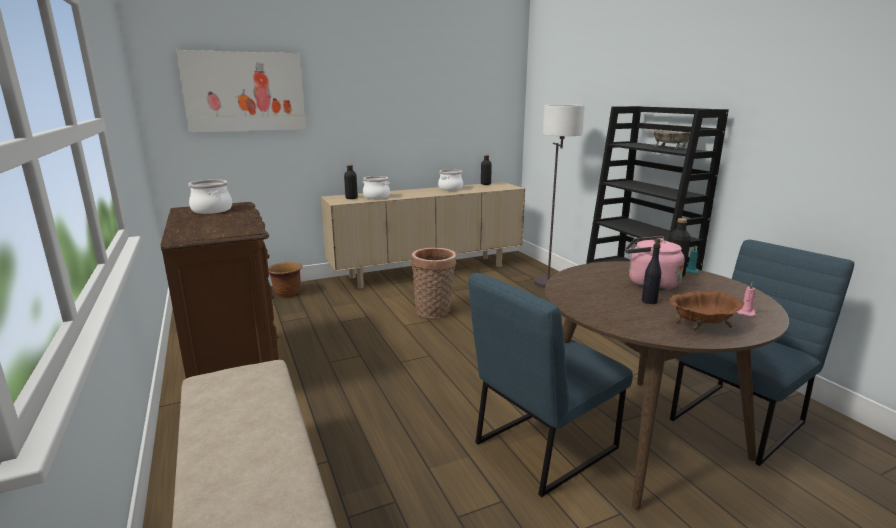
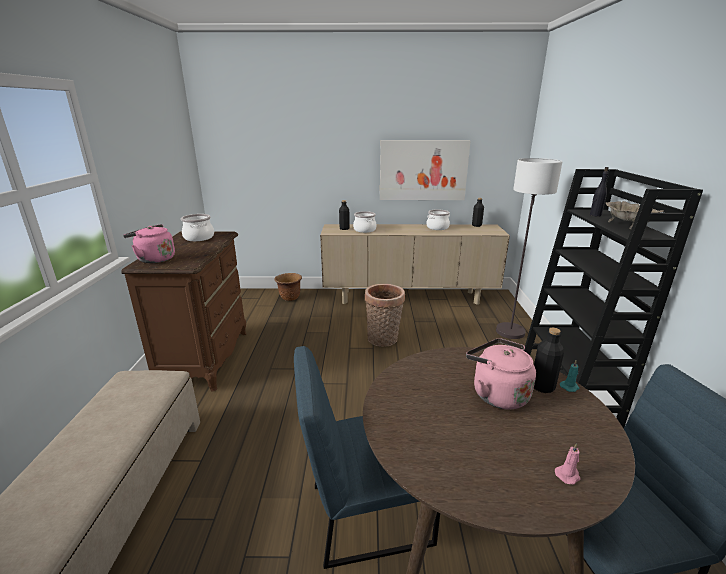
camera: 25 degrees right, 5 degrees up
picture [176,50,306,133] -> picture moved to [380,140,471,200]
black bottle [642,238,661,304] -> black bottle moved to [590,167,609,217]
brown bowl [669,290,744,330] -> none
none -> pink kettle [123,224,175,263]

